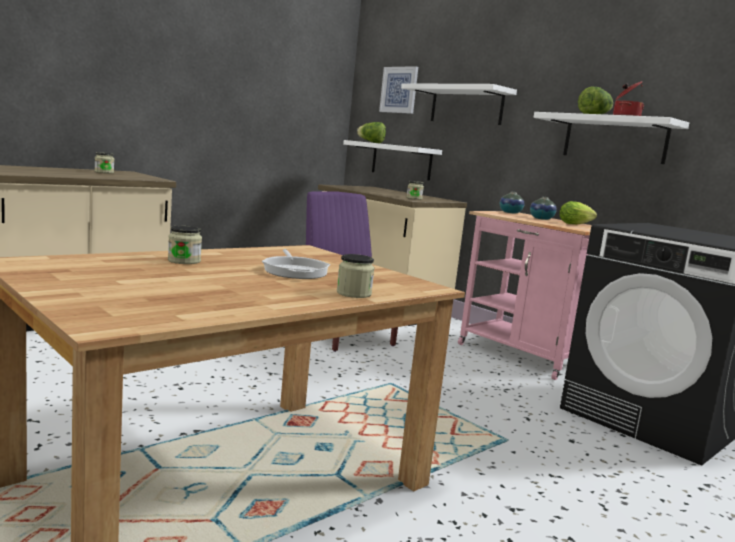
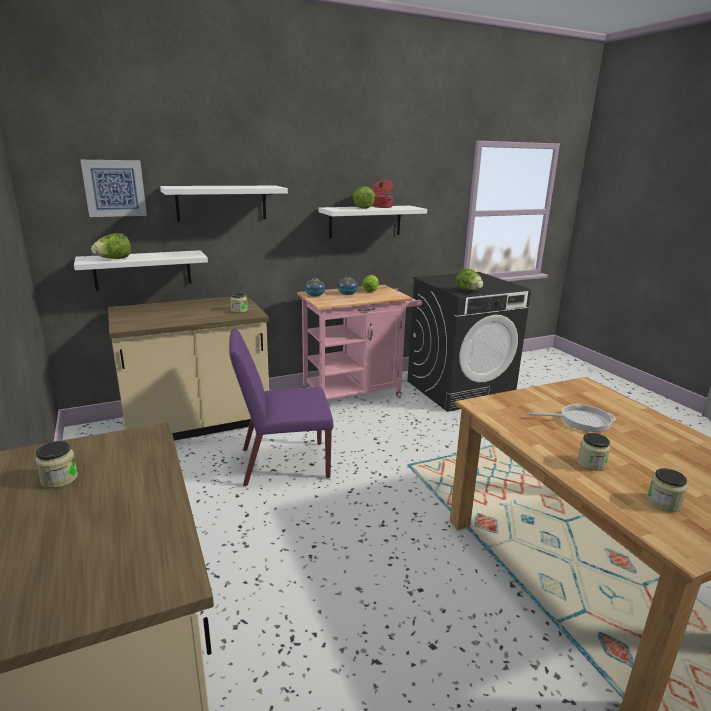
camera: 70 degrees left, 10 degrees up
jar [337,254,375,298] -> jar moved to [647,468,687,512]
none -> lettuce [456,268,483,291]

